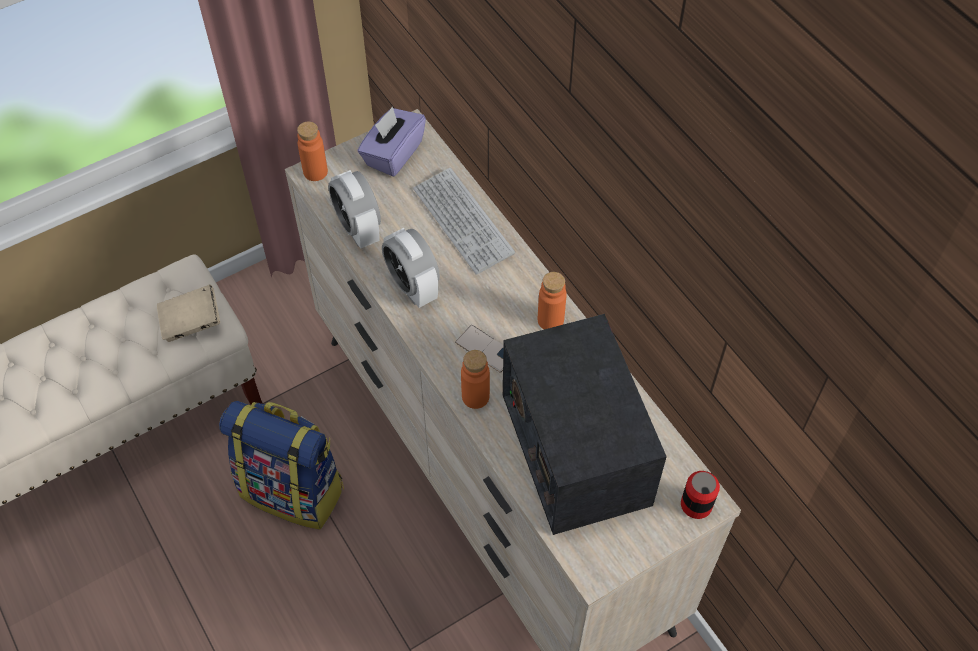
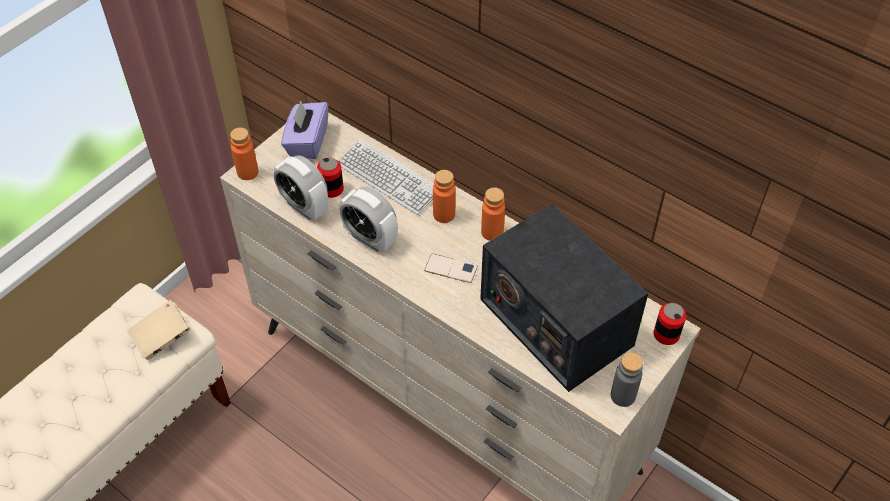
camera: 20 degrees left, 5 degrees down
backpack [219,401,344,530] -> none
orange bottle [461,350,490,409] -> orange bottle moved to [433,170,456,223]
none -> can [317,157,344,198]
none -> grey bottle [611,352,643,407]

